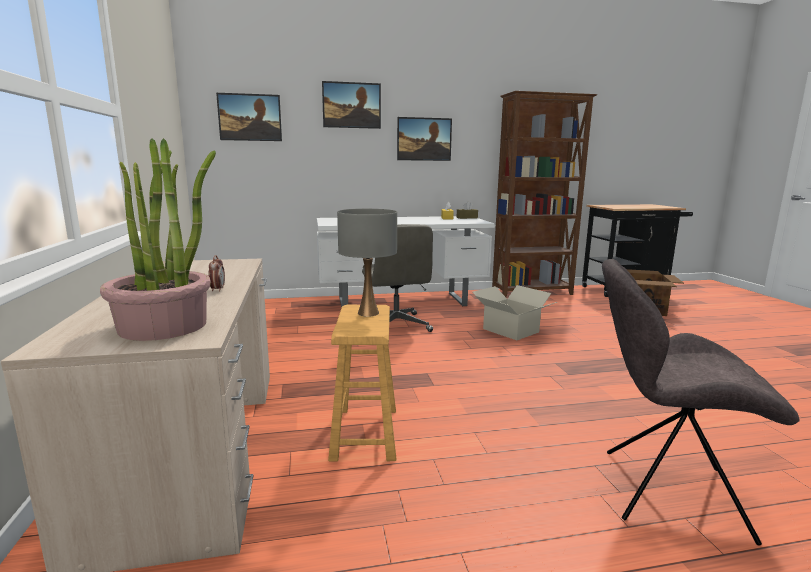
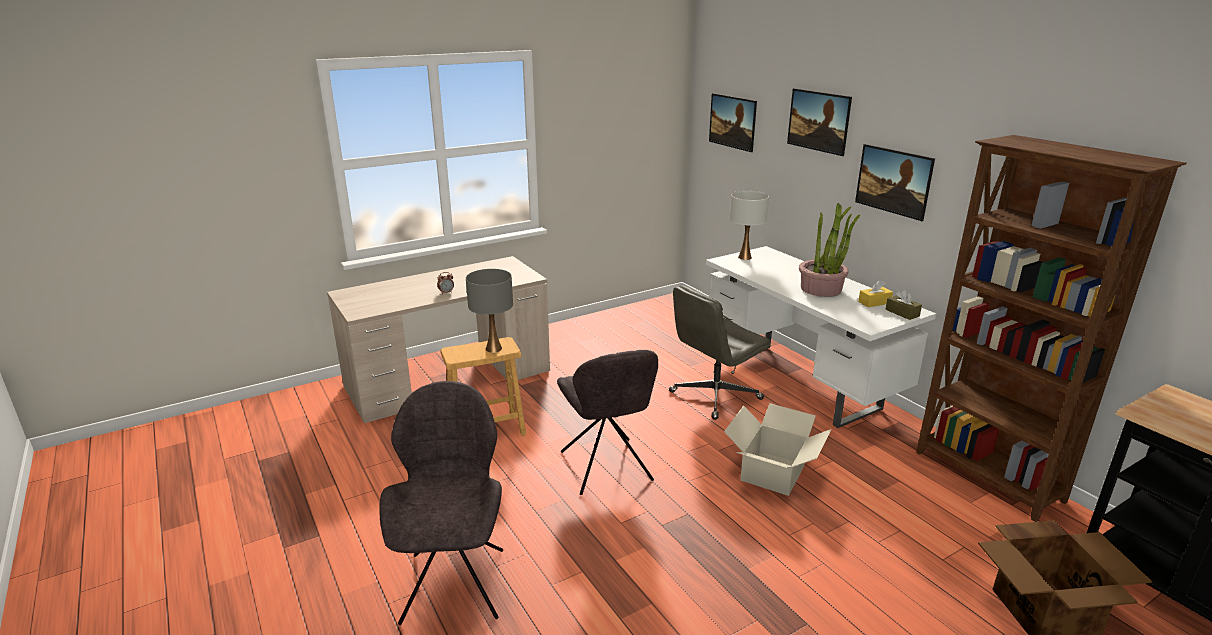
camera: 70 degrees right, 10 degrees up
potted plant [100,138,216,341] -> potted plant moved to [799,203,860,297]
none -> grey chair [557,350,658,495]
none -> white table lamp [730,191,769,260]

